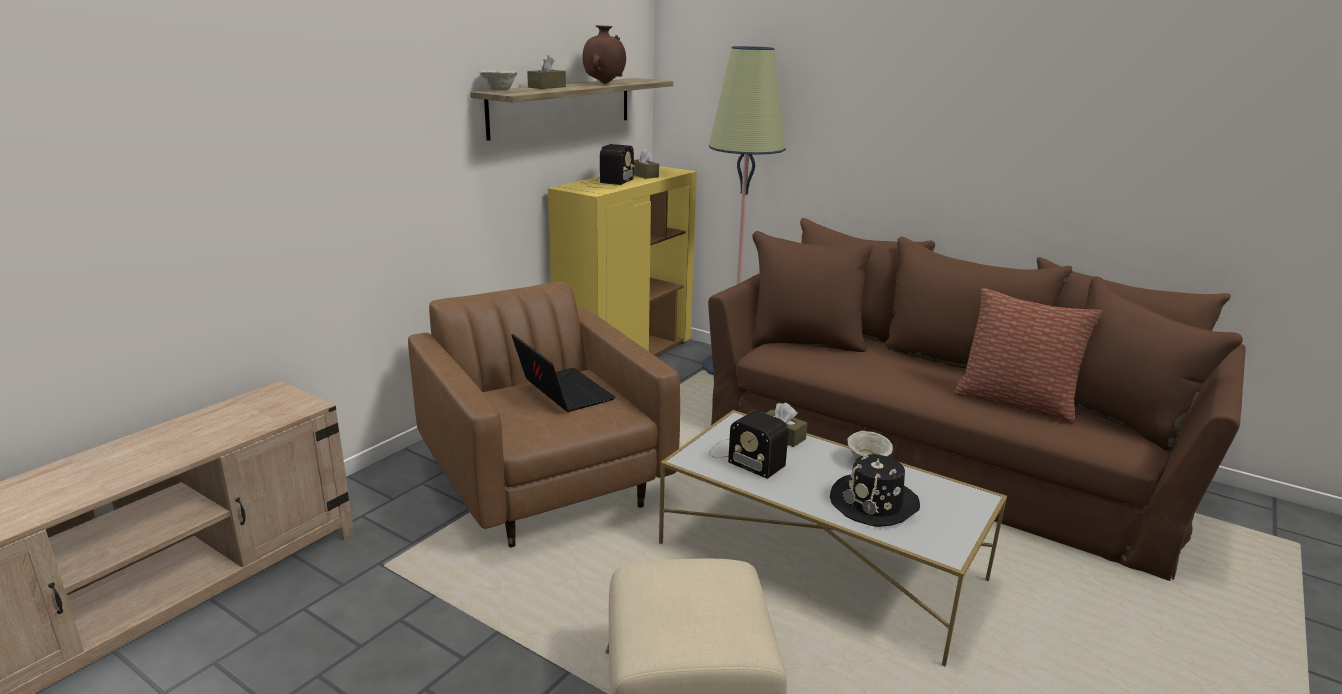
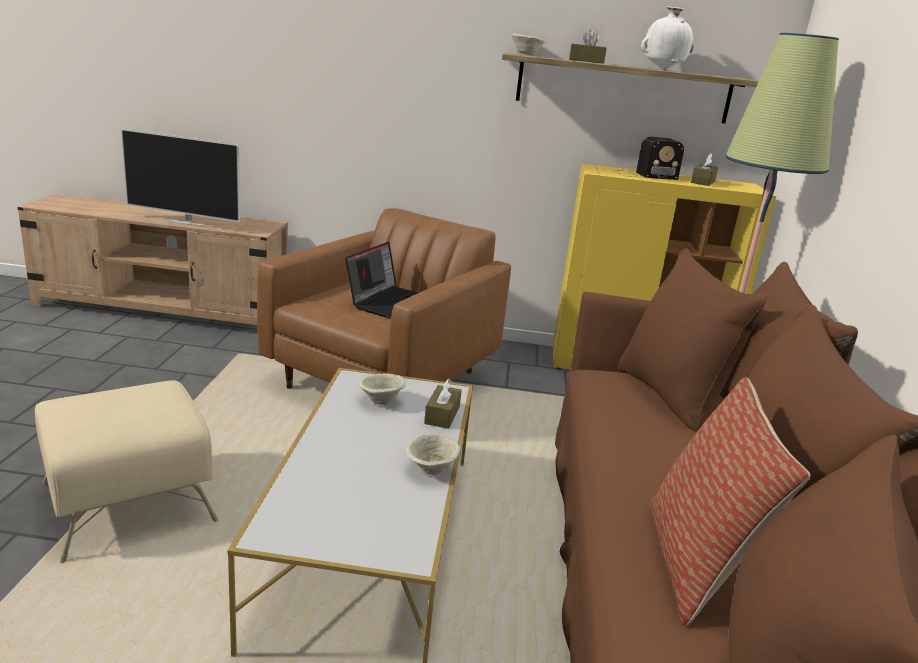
camera: 60 degrees right, 0 degrees up
brown vase [582,25,626,84] -> white vase [641,7,694,70]
radio [709,411,788,479] -> beige bowl [359,373,406,405]
black hat [830,454,920,527] -> none
none -> television [121,128,240,228]

